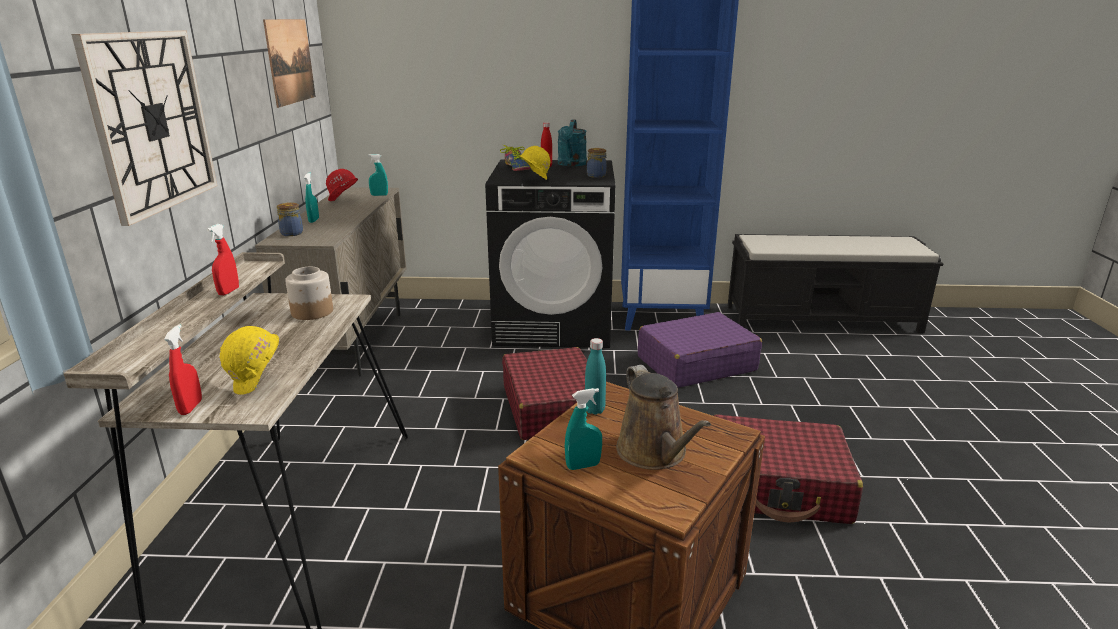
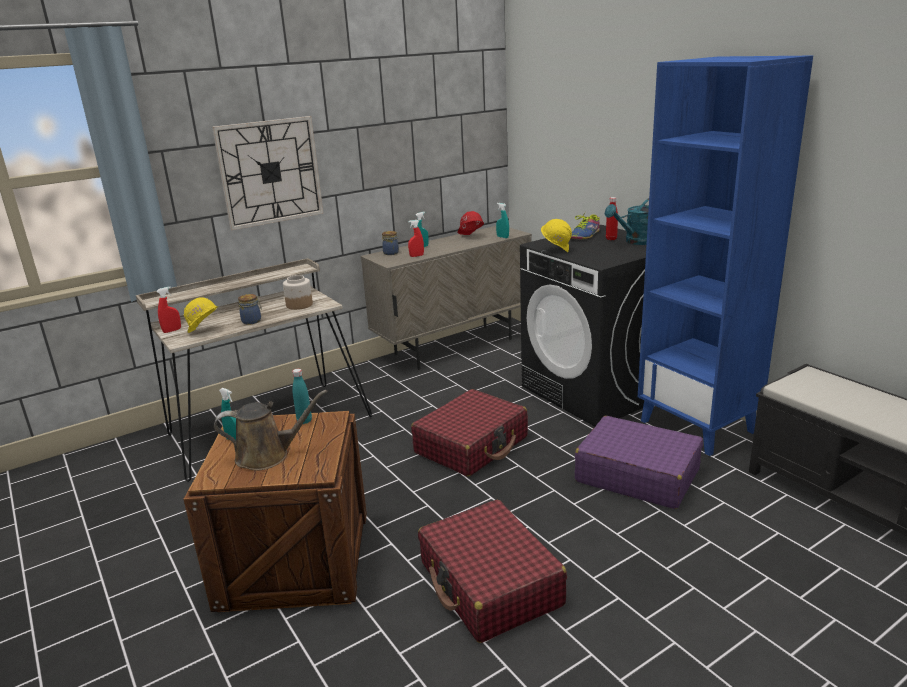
camera: 55 degrees right, 0 degrees up
red spray bottle [207,224,239,295] -> red spray bottle moved to [408,220,424,257]
picture [263,19,316,108] -> none
jar [587,148,607,178] -> jar moved to [238,294,262,325]
brown watering can [616,365,711,470] -> brown watering can turned 135 degrees counterclockwise [214,390,327,471]

